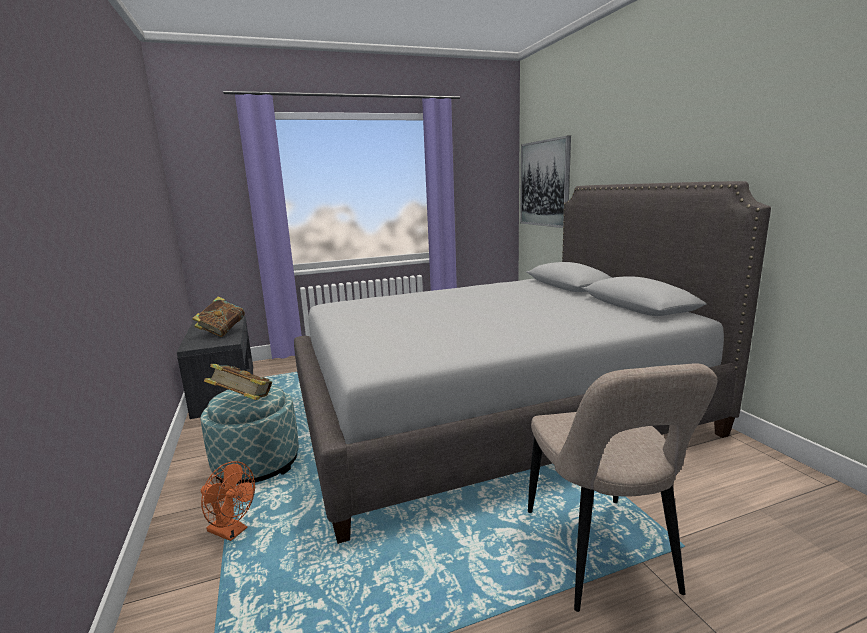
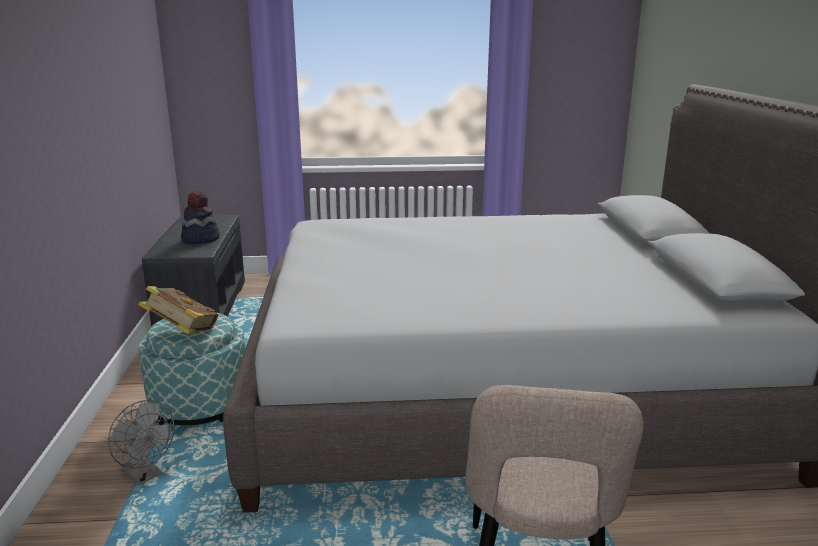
camera: 15 degrees right, 5 degrees up
book [192,296,245,337] -> hat [181,191,220,244]
orange fan [201,461,255,541] -> grey fan [108,400,174,484]
picture [520,135,571,228] -> none

